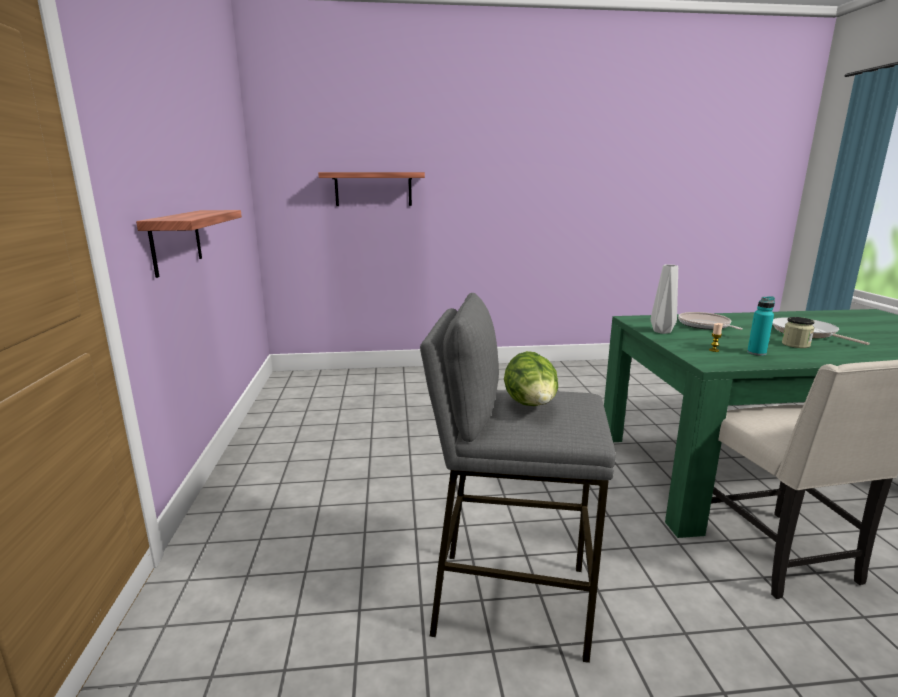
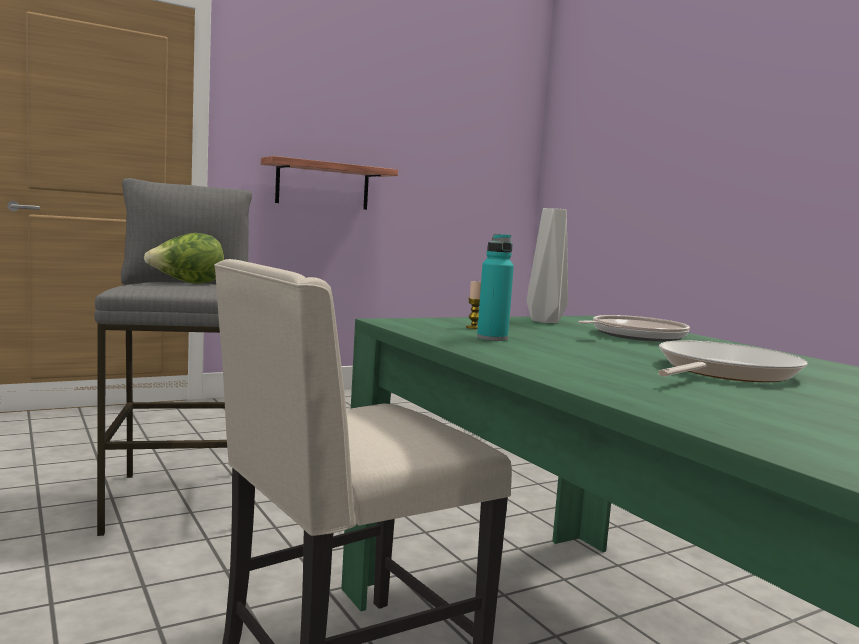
camera: 65 degrees right, 10 degrees down
shelf [318,172,425,206] -> none
jar [782,317,814,348] -> none

